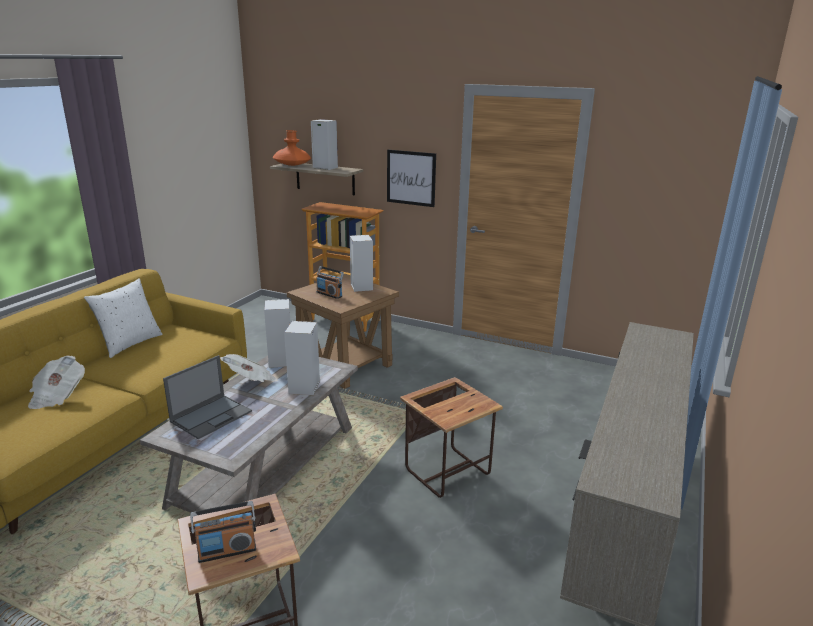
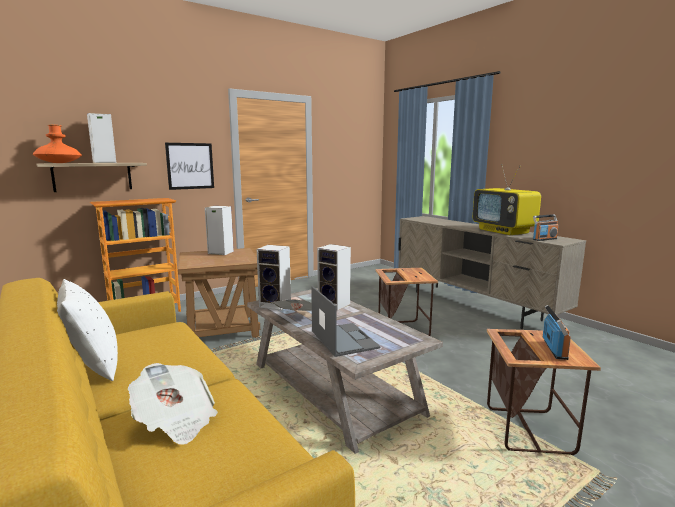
camera: 60 degrees left, 10 degrees down
radio [316,266,344,299] -> radio moved to [533,214,559,241]
none -> television [473,164,541,235]

